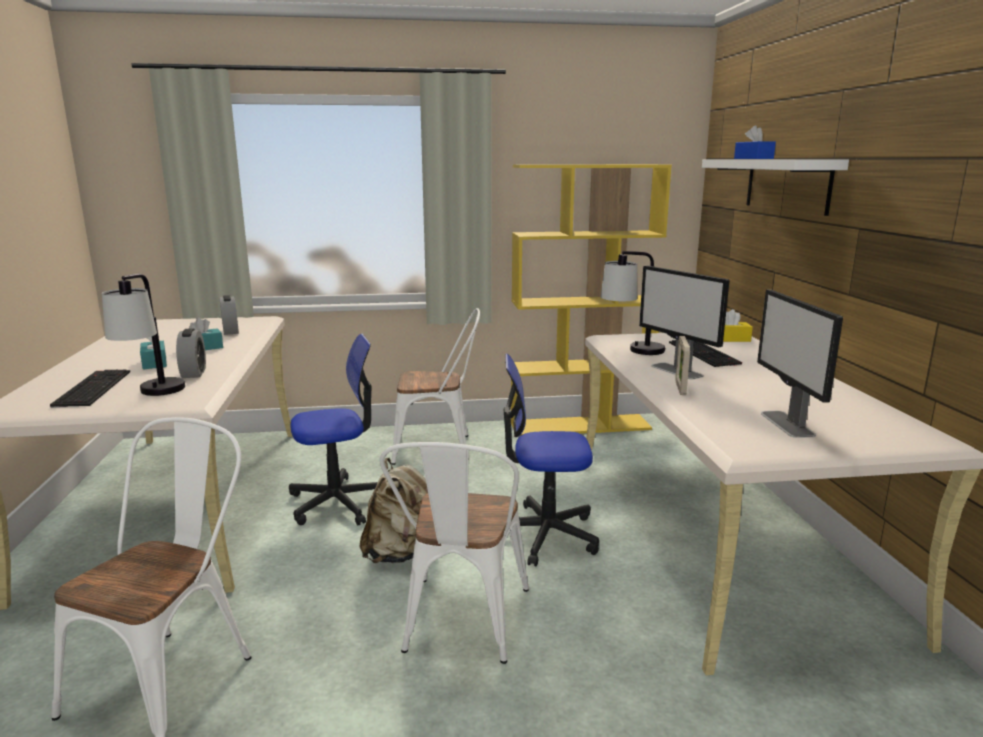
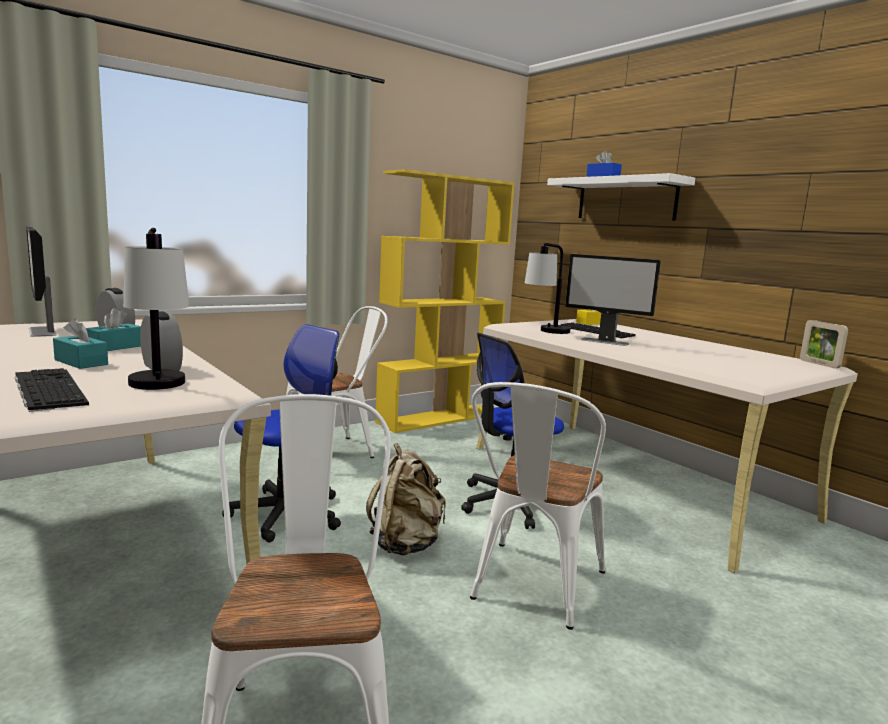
camera: 30 degrees left, 5 degrees down
white chair [379,442,529,664] -> white chair turned 45 degrees clockwise [470,382,606,630]
picture frame [675,336,690,395] -> picture frame moved to [800,320,848,368]
monitor [757,290,843,438] -> monitor moved to [26,226,57,337]

